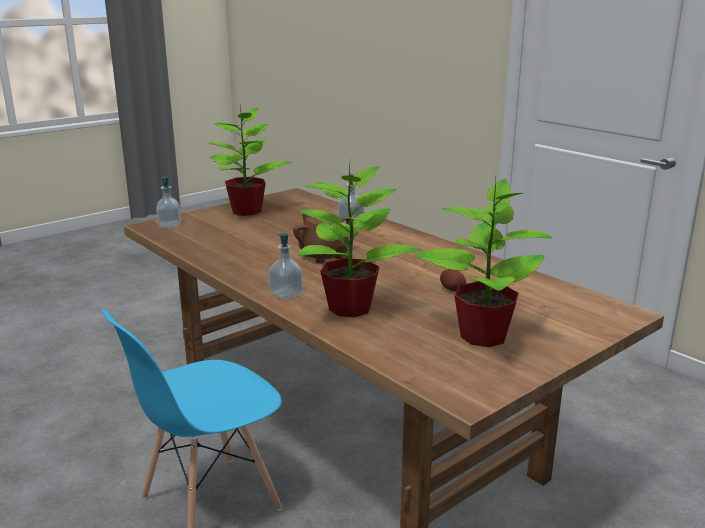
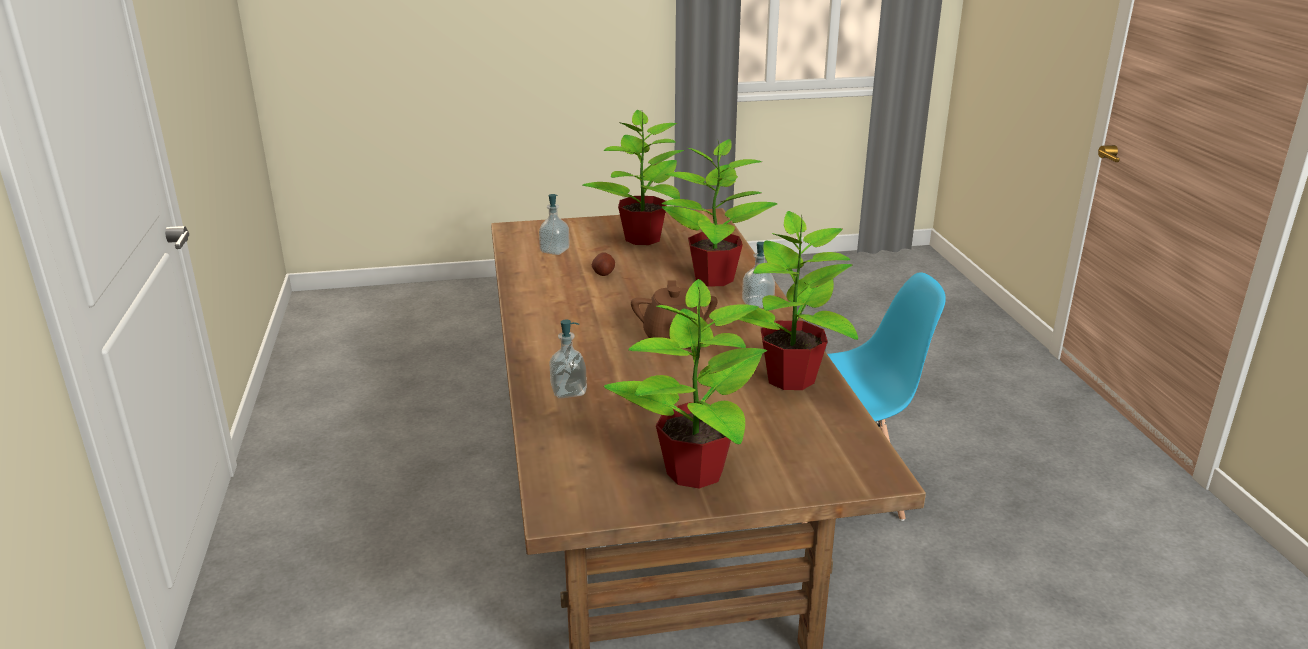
camera: 150 degrees left, 5 degrees up
soap dispenser [156,177,181,228] -> soap dispenser moved to [539,194,570,255]
none -> potted plant [738,211,858,390]

